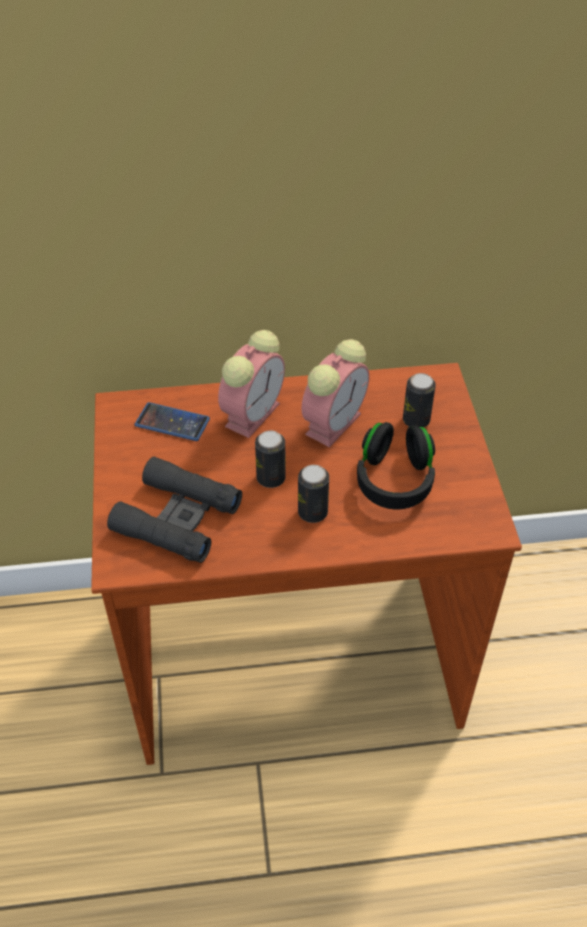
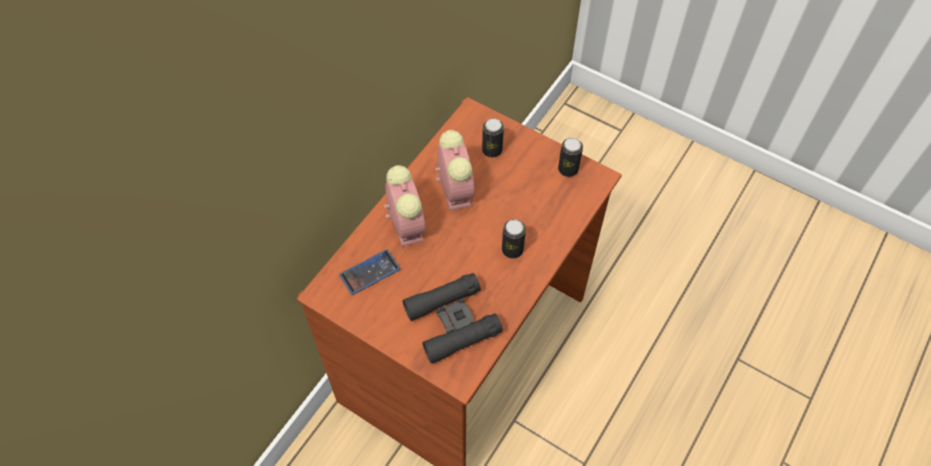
camera: 50 degrees left, 10 degrees up
can [255,430,286,488] -> can moved to [558,138,583,177]
black headphones [357,422,435,509] -> none

